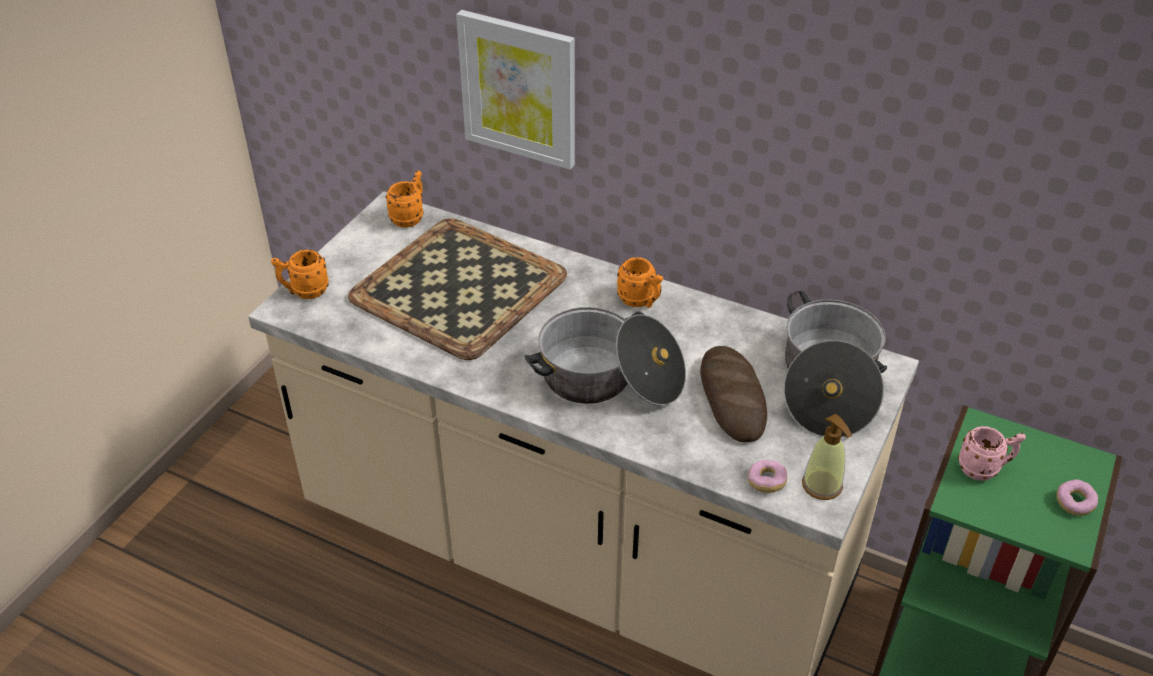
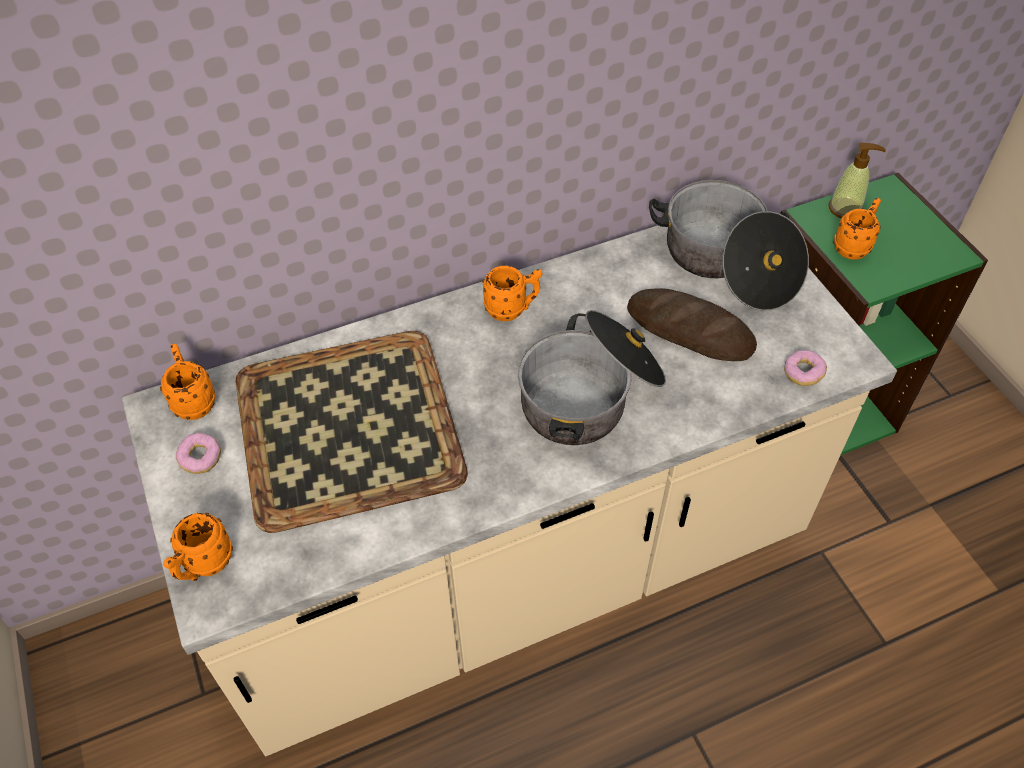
camera: 50 degrees left, 10 degrees up
picture [456,10,575,170] -> none
soap dispenser [802,414,852,500] -> soap dispenser moved to [828,143,886,218]
pink mug [958,426,1026,481] -> orange mug [834,198,881,259]
donut [1056,479,1098,516] -> donut moved to [176,433,221,474]

